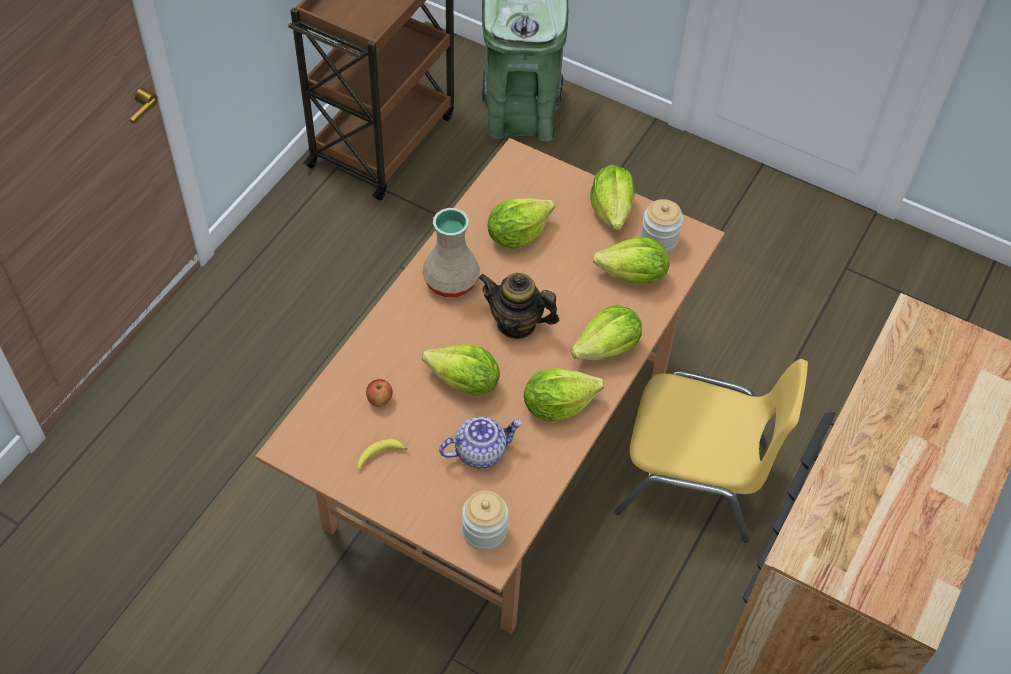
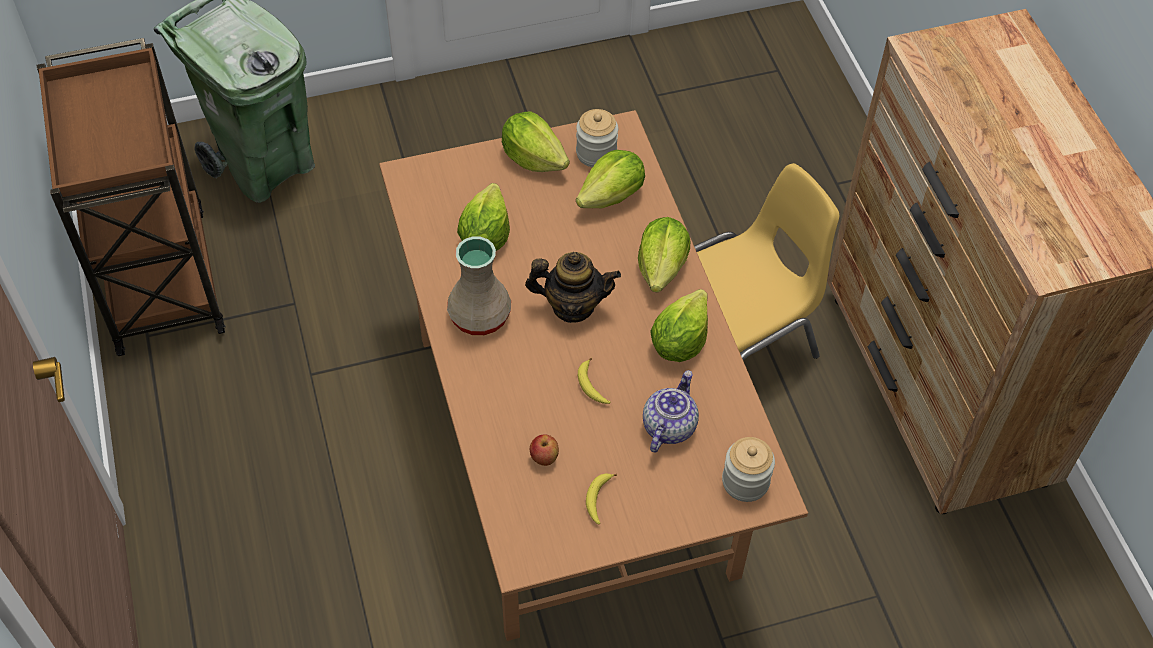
camera: 45 degrees left, 0 degrees up
lettuce [422,344,500,396] -> banana [578,358,610,404]
teapot [478,273,559,339] -> teapot turned 150 degrees counterclockwise [525,252,621,323]

